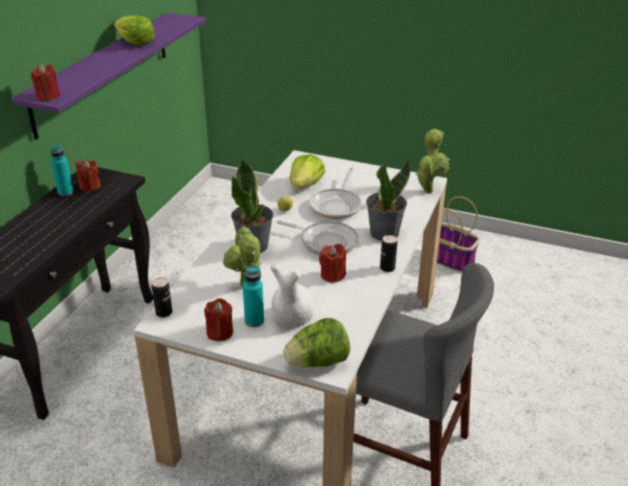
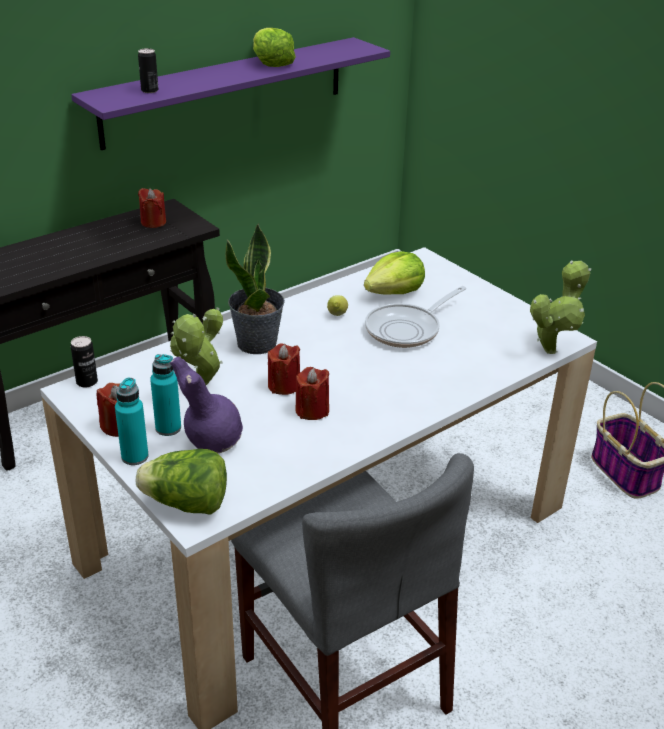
camera: 30 degrees right, 0 degrees up
red candle [31,64,60,101] -> red candle moved to [268,343,300,395]
turquoise bottle [51,144,74,196] -> turquoise bottle moved to [115,378,149,465]
white vase [270,263,314,327] -> purple vase [170,356,243,453]
frying pan [277,220,358,256] -> none
potted plant [366,159,410,241] -> none
can [380,235,397,272] -> can moved to [138,48,159,93]

